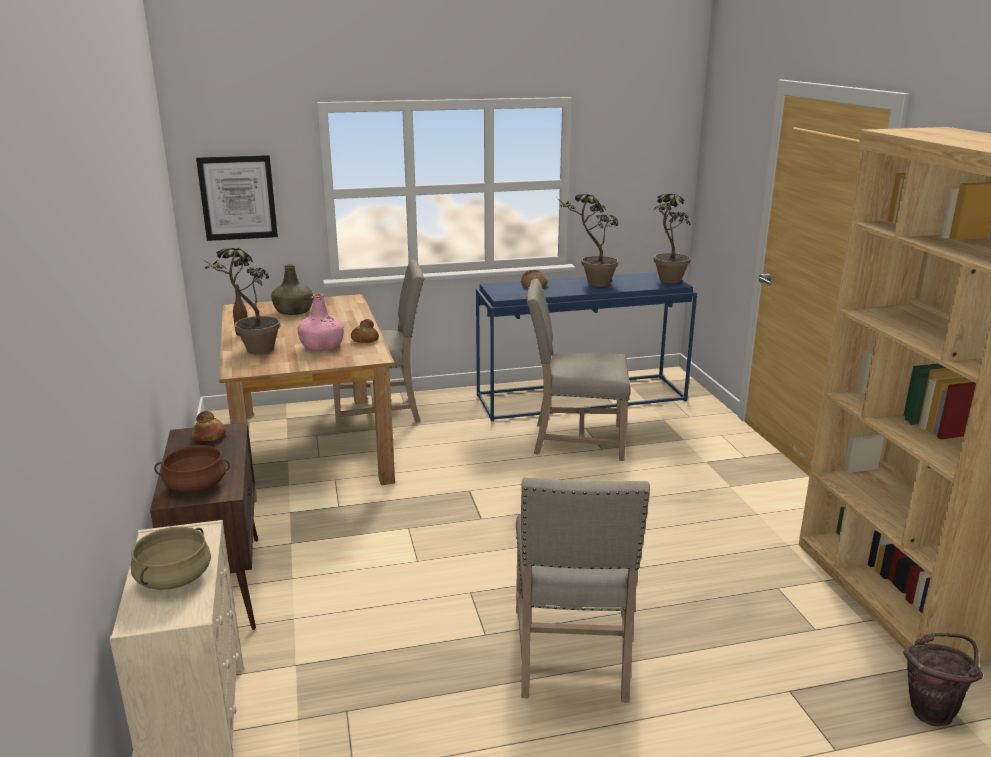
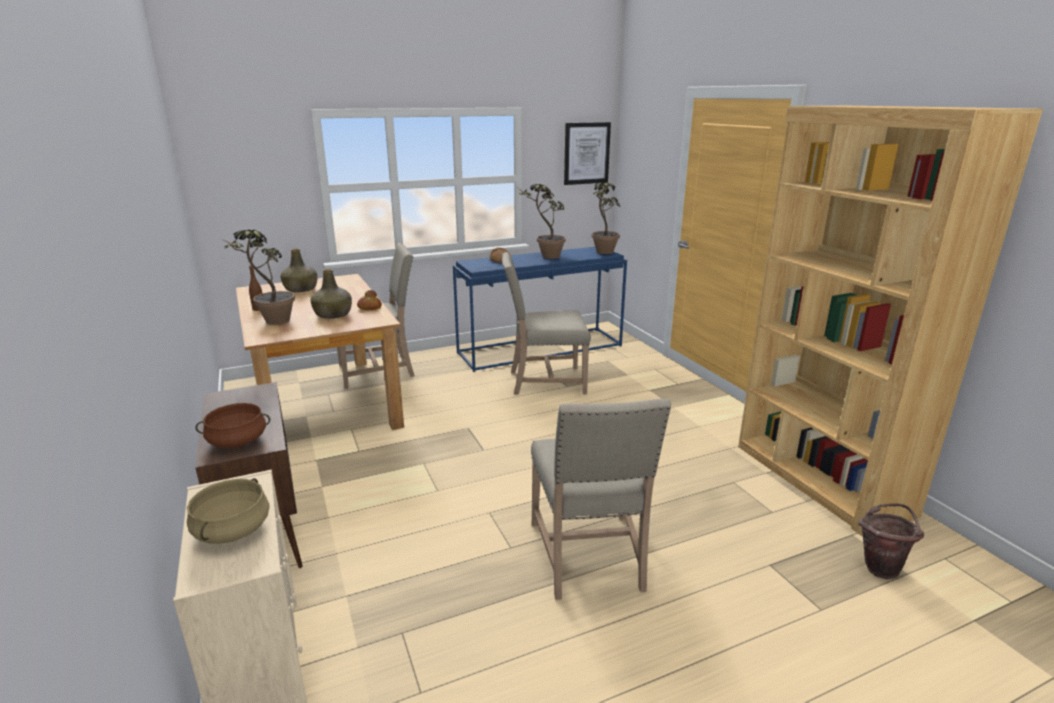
camera: 10 degrees left, 0 degrees up
bread [192,411,226,442] -> none
picture [196,155,278,241] -> picture moved to [564,122,611,185]
pink bottle [297,294,344,351] -> green bottle [311,269,352,319]

